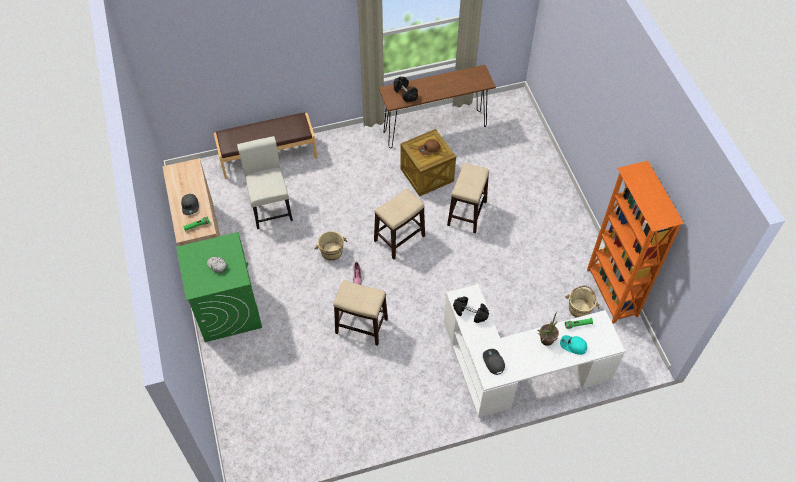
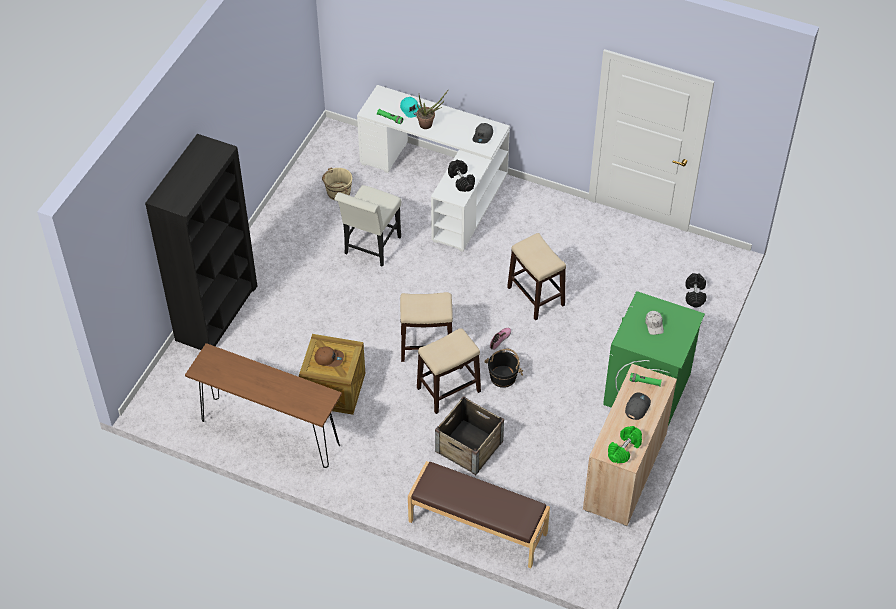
camera: 140 degrees left, 5 degrees down
white chair [237,136,293,229] -> white chair moved to [335,185,401,267]
beige bucket [314,231,347,261] -> black bucket [484,349,523,388]
black dumbbell [394,77,418,102] -> black dumbbell moved to [685,273,706,308]
stool [447,163,489,233] -> stool moved to [417,328,481,414]
orange bookcase [587,161,684,324] -> none
none -> black bookcase [145,134,257,350]
none -> crate [435,396,504,475]
none -> green dumbbell [608,426,642,464]

